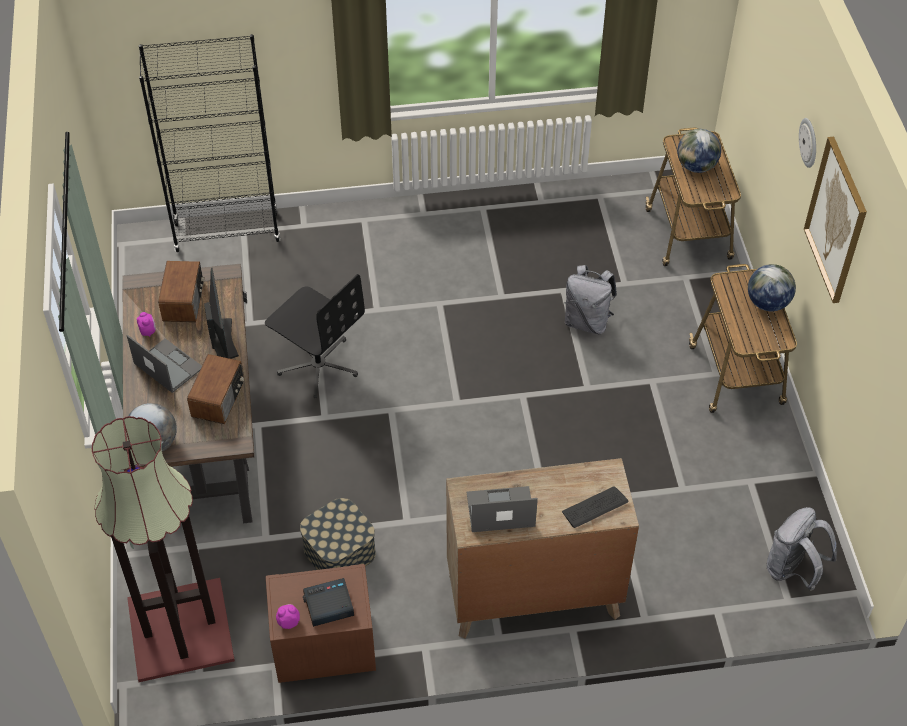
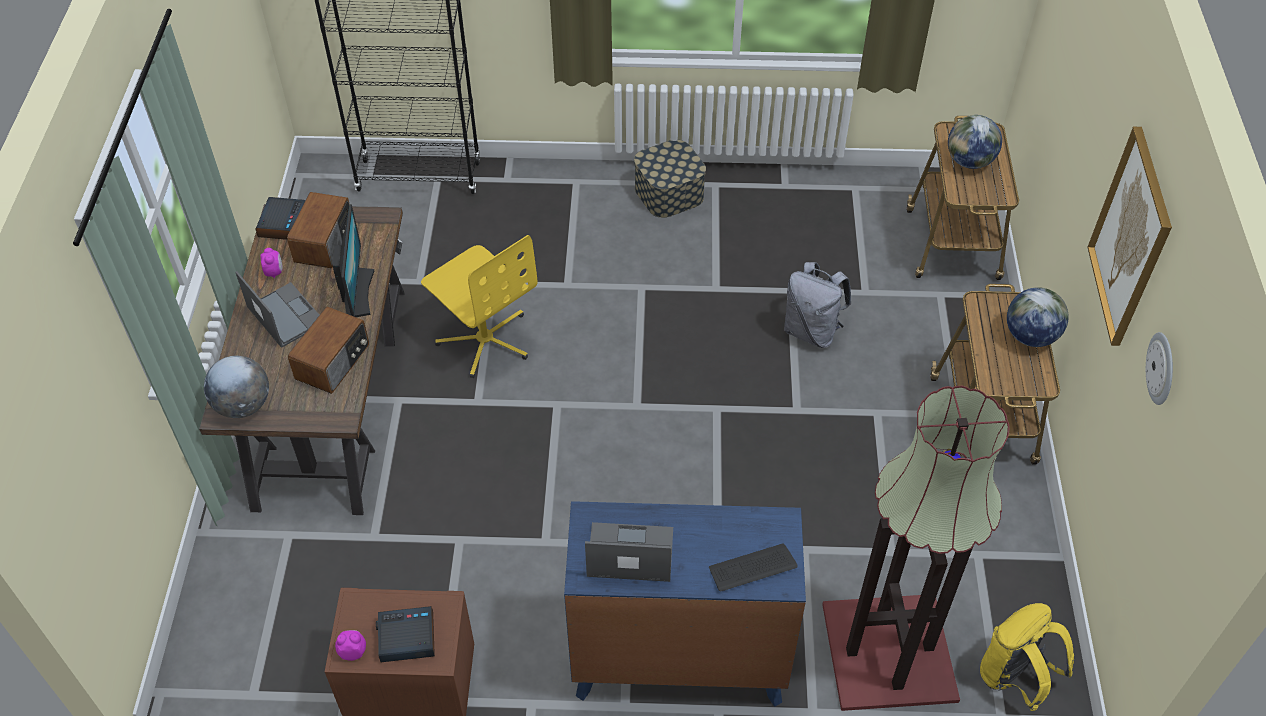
camera: 10 degrees right, 0 degrees up
floor lamp [92,416,235,682] -> floor lamp moved to [822,386,1010,711]
black office chair [265,274,365,398] -> yellow office chair [421,235,537,378]
storage box [300,498,376,570] -> storage box moved to [634,140,706,218]
brown dresser [446,458,639,639] -> blue dresser [564,501,806,707]
grey backpack [767,507,837,591] -> yellow backpack [980,603,1074,711]
wall clock [799,118,816,168] -> wall clock moved to [1146,332,1173,405]
none -> alarm clock [255,197,306,240]

